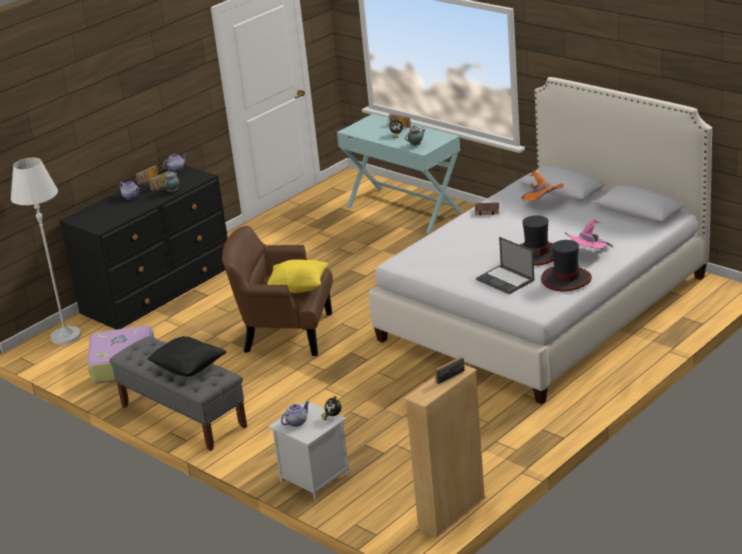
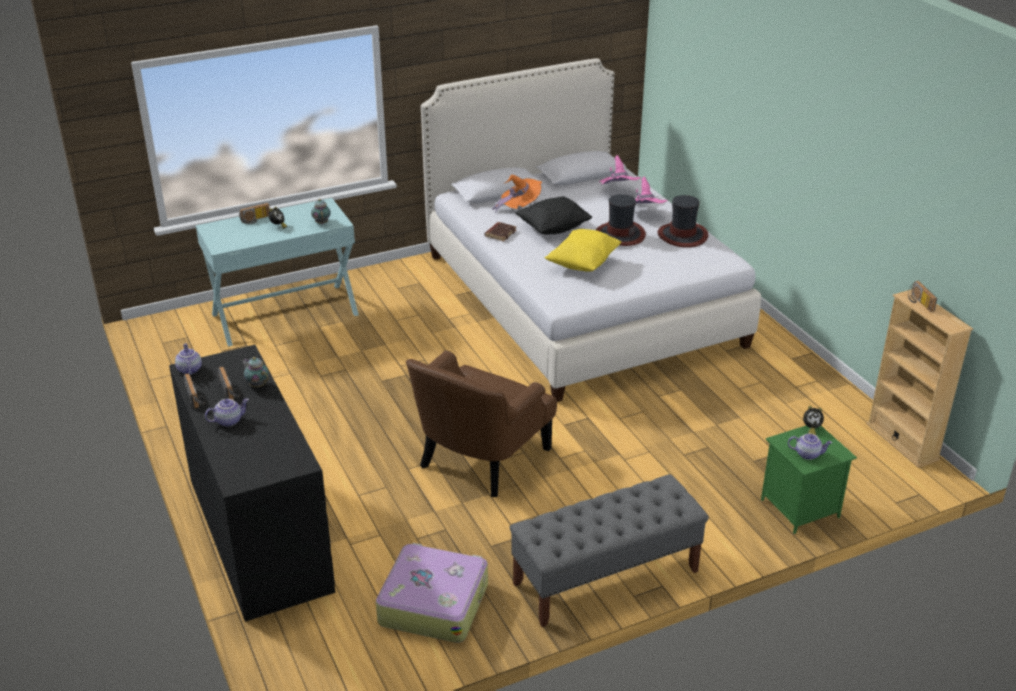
camera: 70 degrees left, 5 degrees up
white floor lamp [11,158,81,345] -> none
black pillow [147,336,227,376] -> black pillow moved to [515,196,592,235]
yellow pillow [267,259,328,293] -> yellow pillow moved to [545,229,621,272]
grey nightstand [268,401,349,500] -> green nightstand [761,426,857,534]
teapot [281,401,309,427] -> teapot turned 120 degrees clockwise [788,434,833,460]
laptop [476,237,534,294] -> none
none -> pink hat [599,155,641,185]

